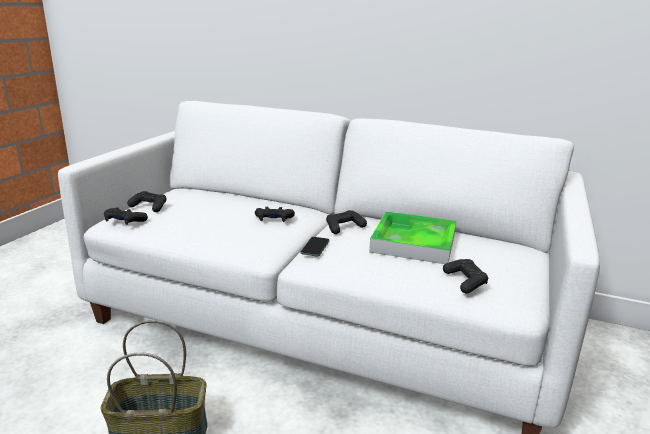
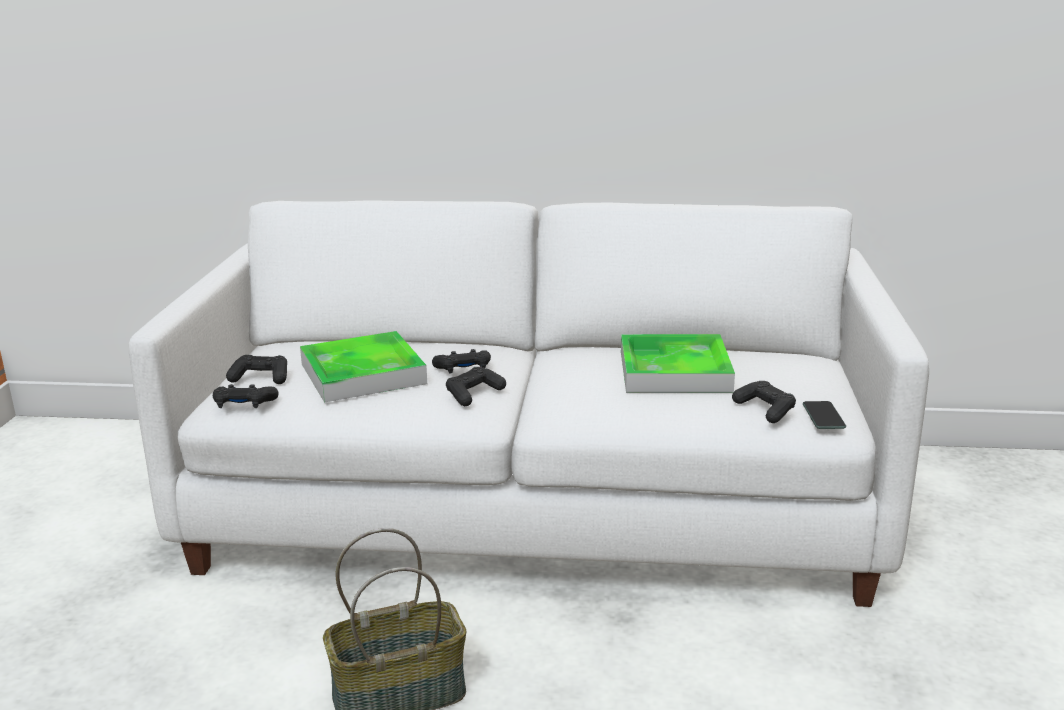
camera: 15 degrees left, 0 degrees up
phone [300,237,330,257] -> phone moved to [803,401,846,429]
black game controller [326,210,367,234] -> black game controller moved to [446,367,506,406]
none -> tray [300,331,427,403]

